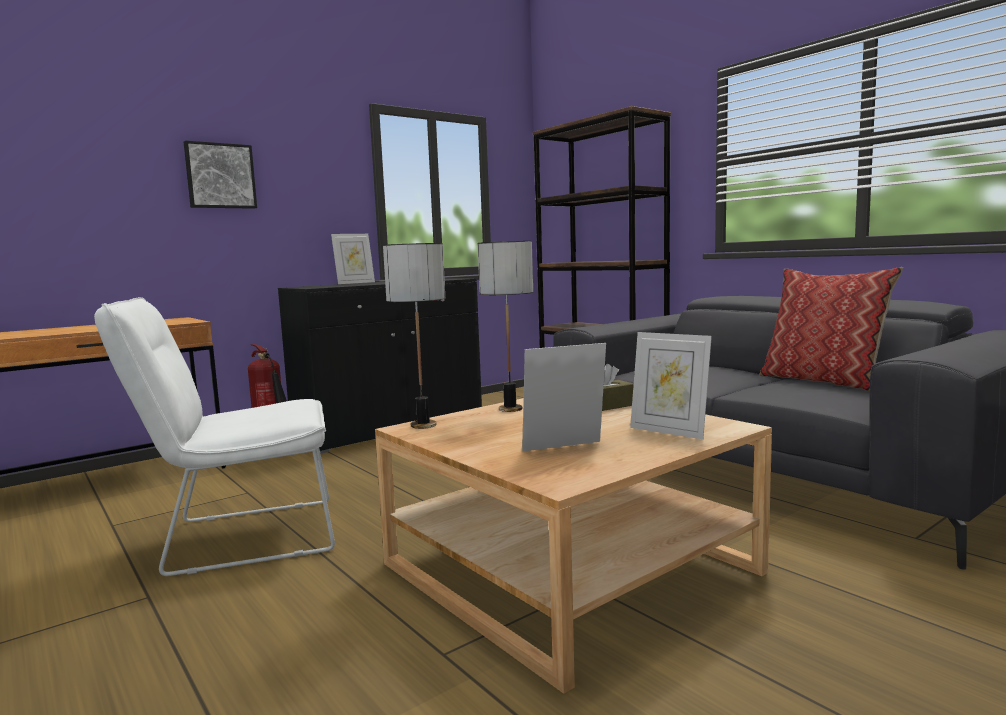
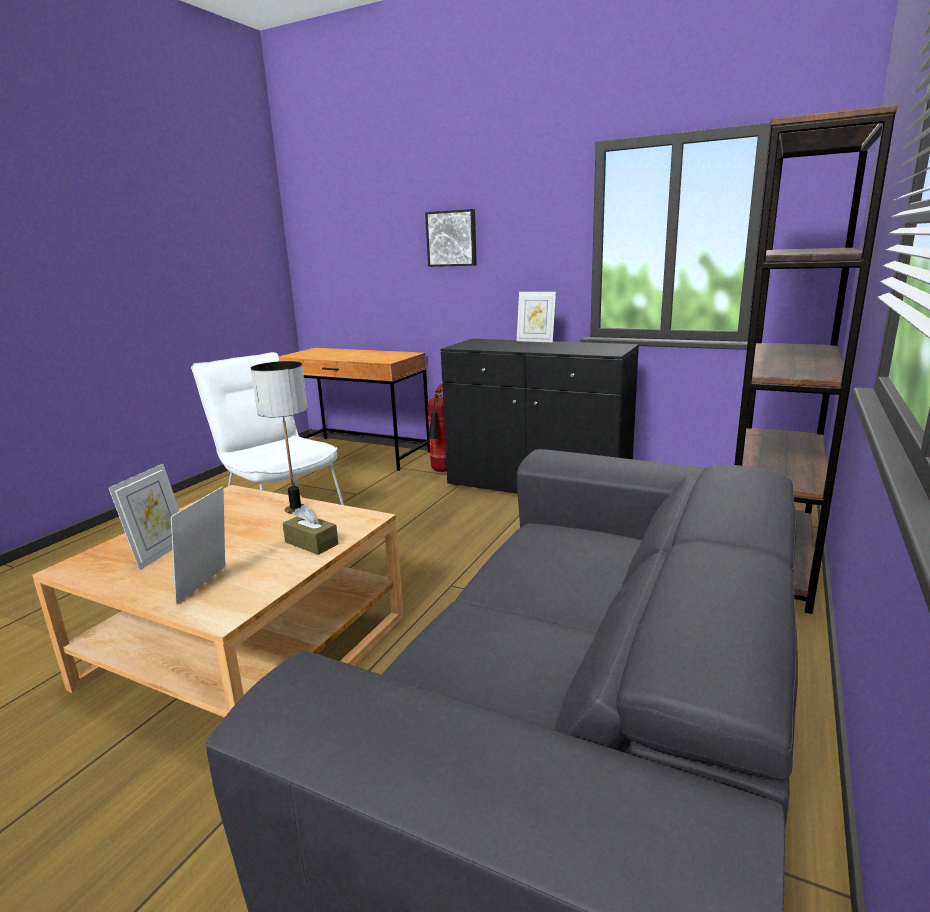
camera: 65 degrees right, 10 degrees up
table lamp [383,243,445,429] -> none
picture frame [522,343,606,451] -> picture frame turned 60 degrees clockwise [109,464,179,570]
pillow [759,267,903,391] -> none

